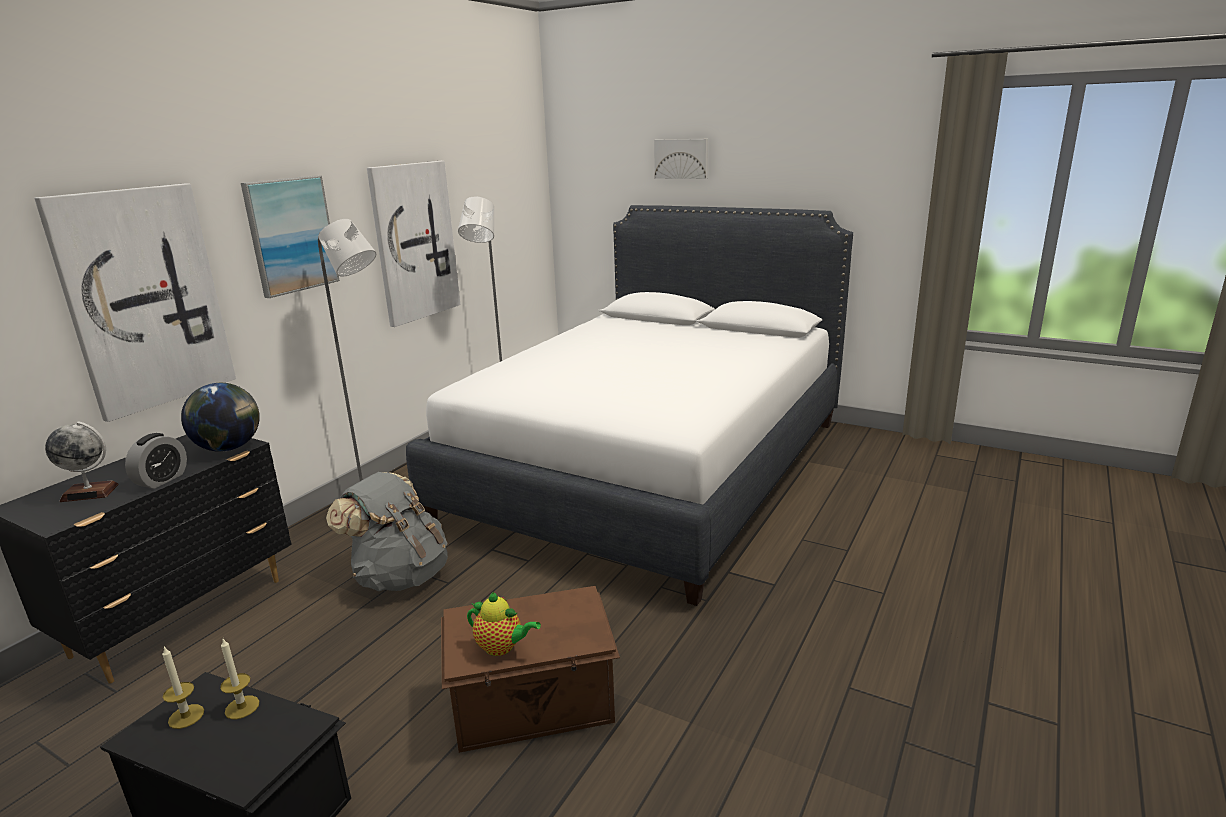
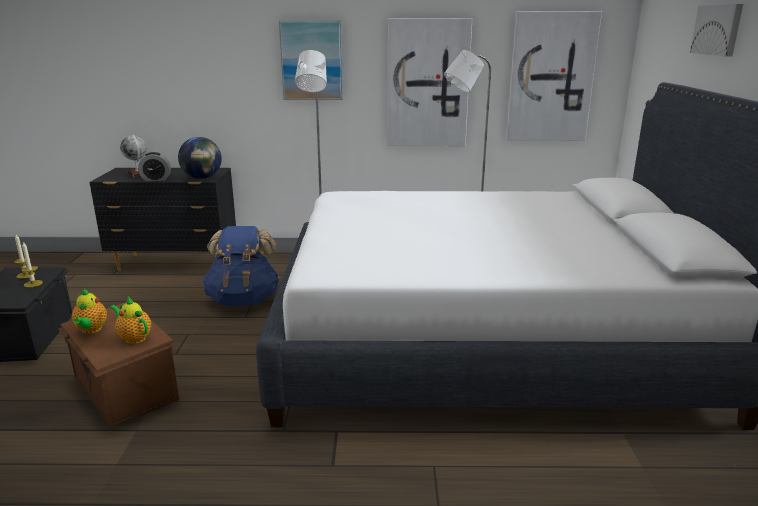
camera: 60 degrees right, 0 degrees up
picture [34,183,236,422] -> picture moved to [506,11,602,140]
grey backpack [326,472,448,591] -> blue backpack [202,226,280,306]
none -> teapot [110,297,151,344]

